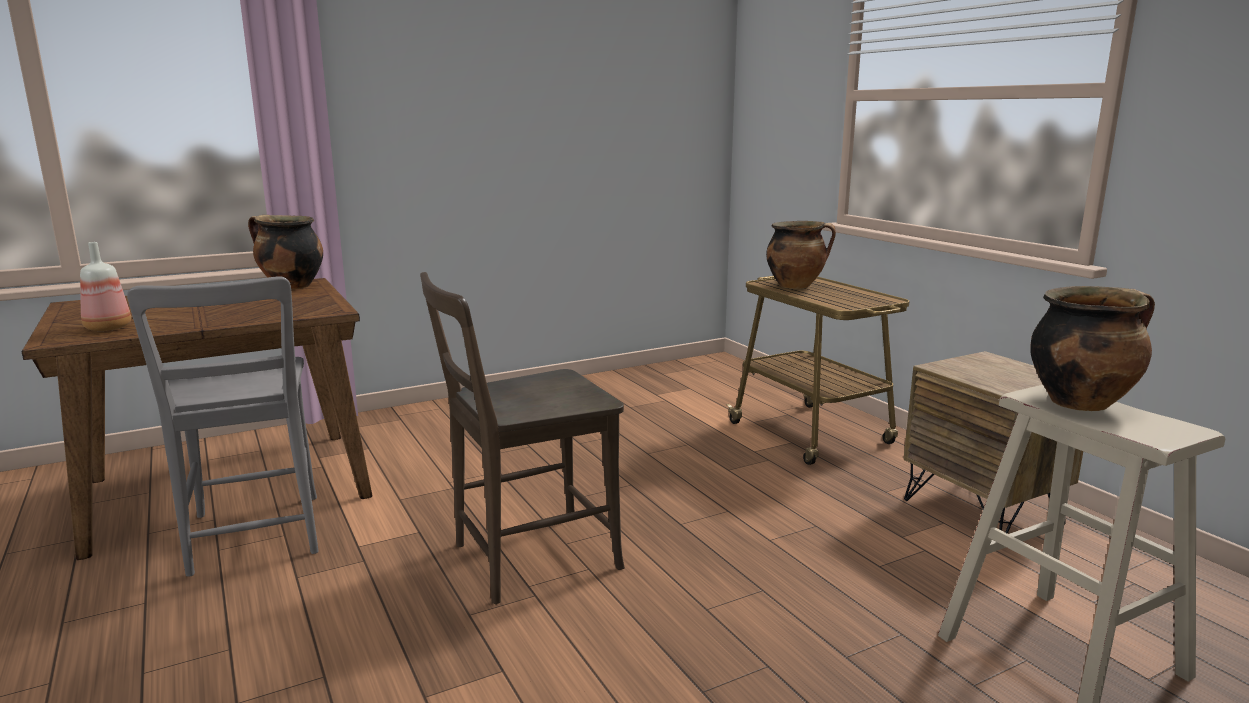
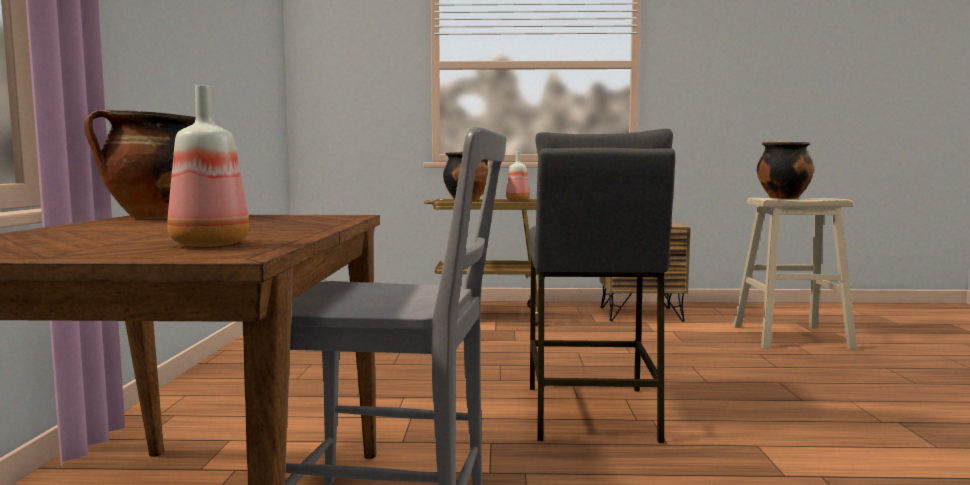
camera: 60 degrees left, 10 degrees down
brown chair [420,272,625,604] -> grey stool [529,129,675,443]
none -> bottle [506,151,530,201]

